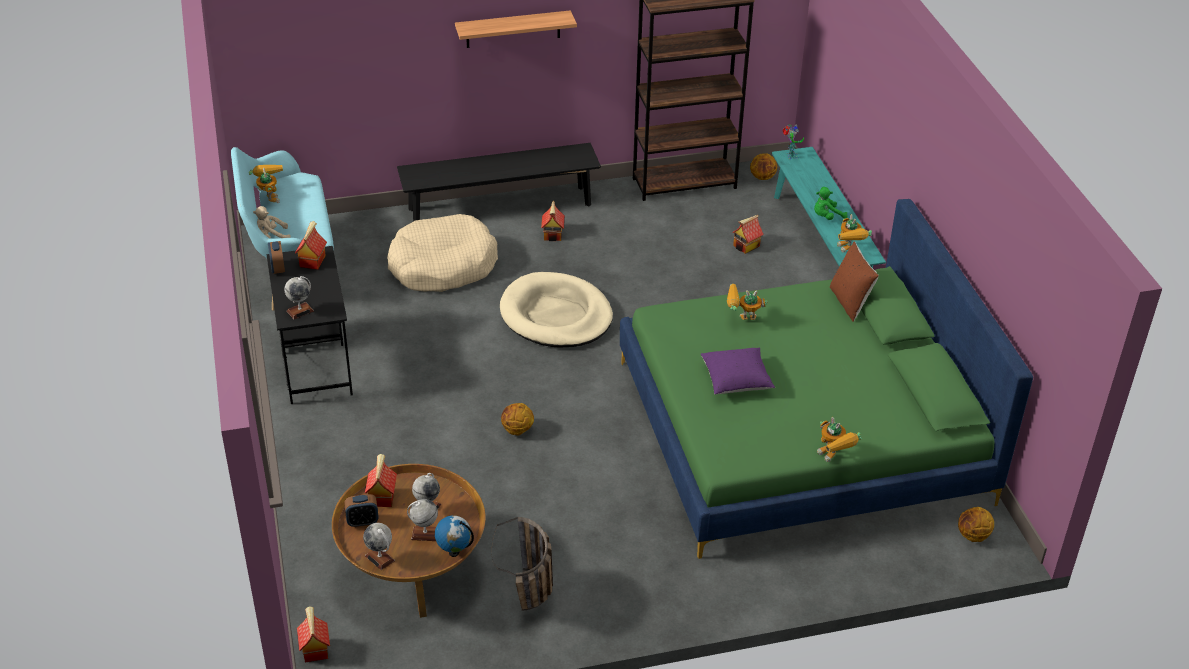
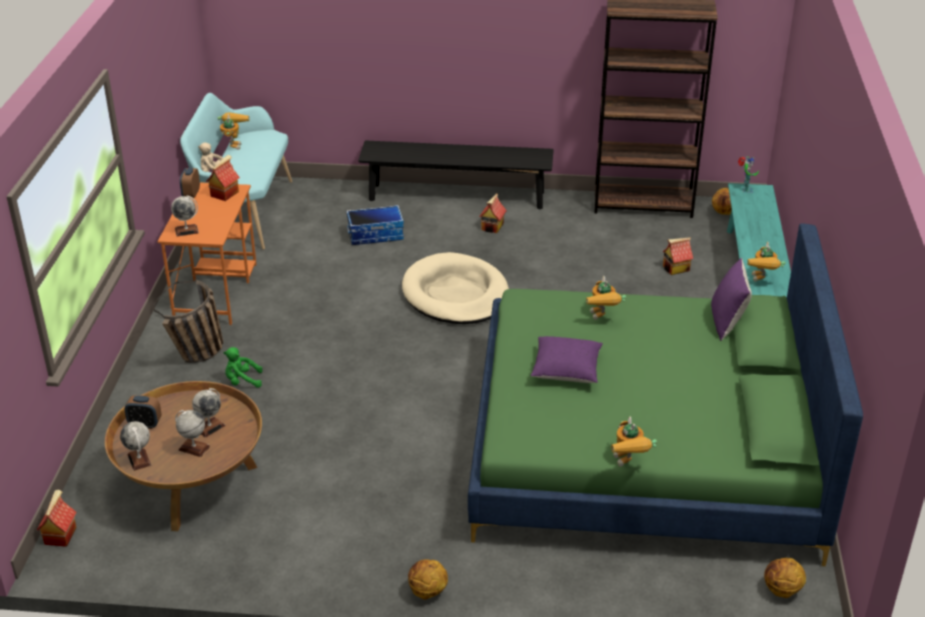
camera: 20 degrees right, 5 degrees down
black desk [266,246,353,404] -> orange desk [158,182,257,325]
toy house [365,454,397,507] -> none
beige dog bed [387,214,498,292] -> storage box [346,205,404,245]
globe [435,515,474,557] -> none
shelf [455,10,577,48] -> none
basket [491,517,553,610] -> basket moved to [154,280,223,363]
basketball [501,403,534,436] -> basketball moved to [408,560,448,600]
toy robot [727,284,768,320] -> toy robot turned 120 degrees counterclockwise [586,276,626,320]
green plush toy [814,187,847,220] -> green plush toy moved to [223,347,263,388]
brown pillow [830,241,879,322] -> purple pillow [711,258,752,341]

